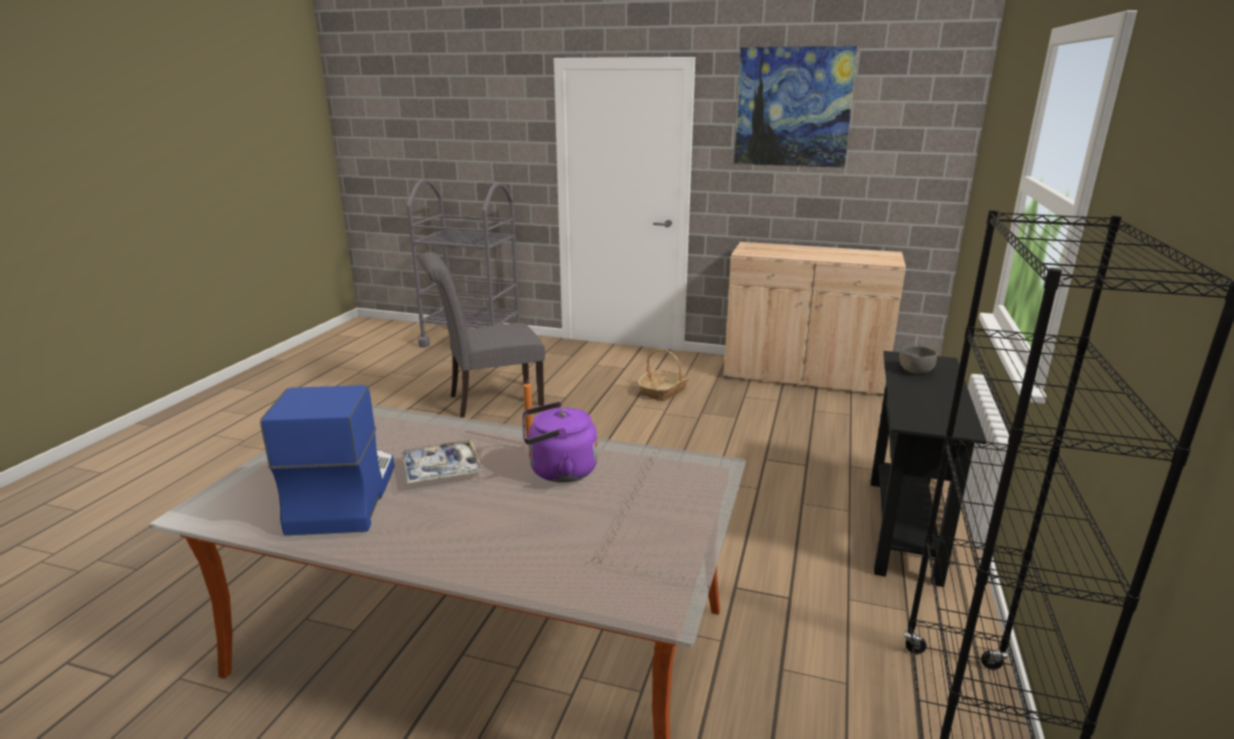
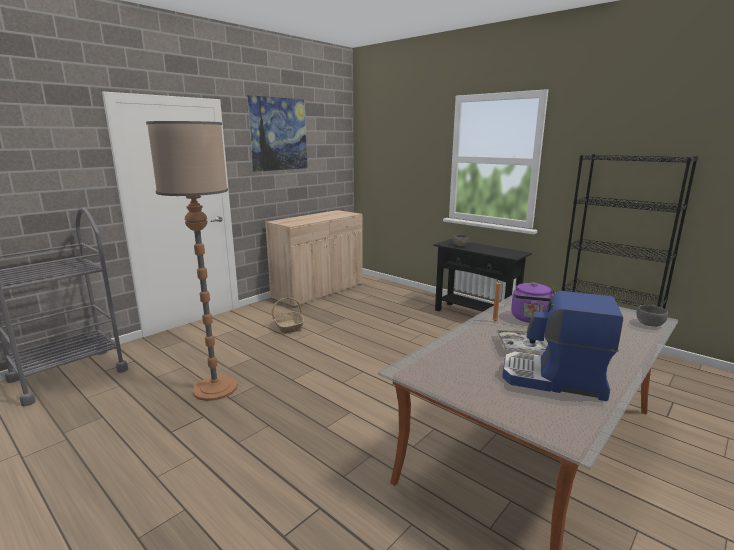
camera: 65 degrees left, 5 degrees down
grey chair [419,252,545,418] -> floor lamp [146,121,238,401]
none -> grey bowl [636,305,668,327]

